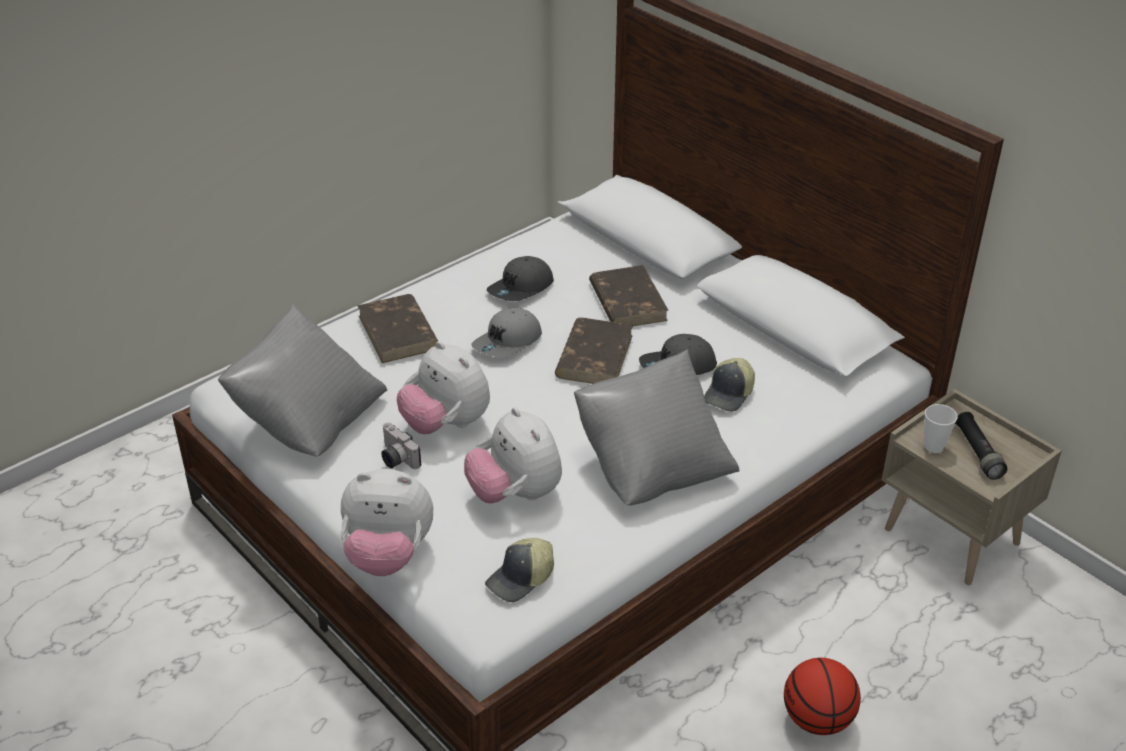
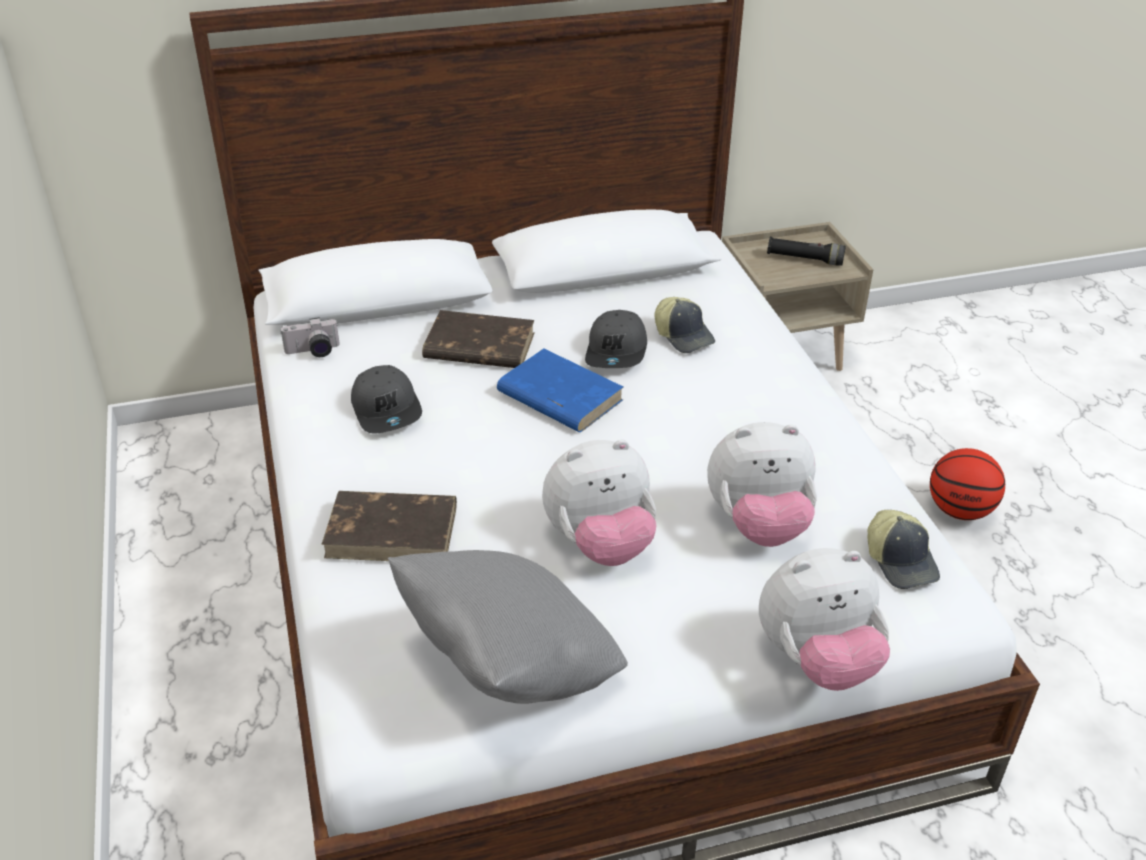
camera: 65 degrees left, 0 degrees up
plush toy [341,469,433,576] -> plush toy turned 45 degrees clockwise [759,548,890,691]
camera [381,423,421,469] -> camera moved to [280,317,340,357]
grey cap [471,308,542,357] -> none
brown book [555,317,633,384] -> blue book [497,349,624,432]
grey pillow [574,350,739,505] -> none
cup [924,404,958,453] -> none

